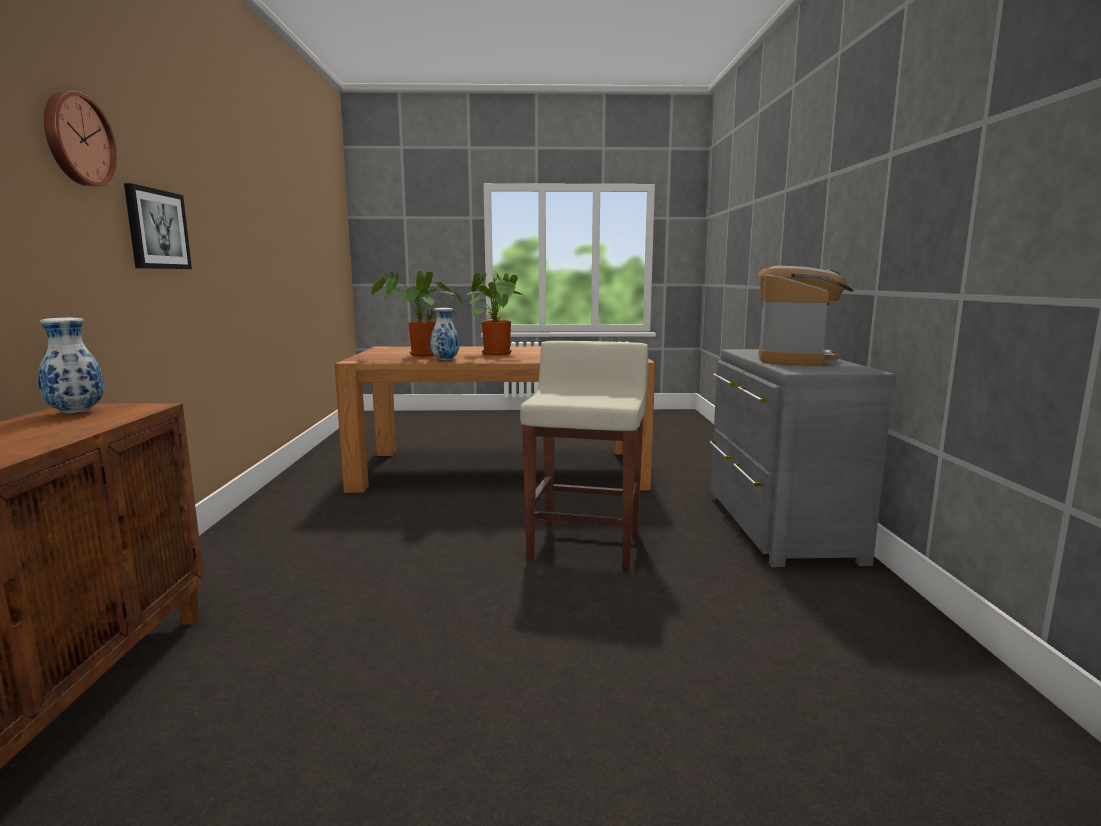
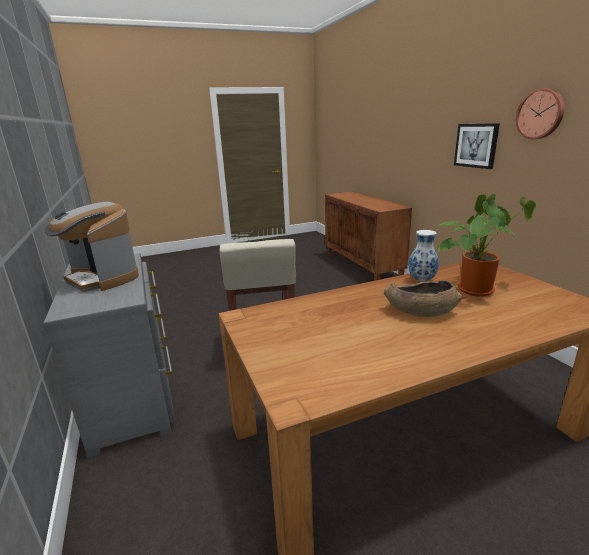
camera: 160 degrees right, 10 degrees up
vase [38,318,104,414] -> none
wall clock [44,91,117,186] -> wall clock moved to [516,88,565,139]
potted plant [467,272,523,356] -> brown bowl [384,280,462,317]
coffee machine [758,266,854,366] -> coffee machine turned 45 degrees counterclockwise [45,202,139,292]

